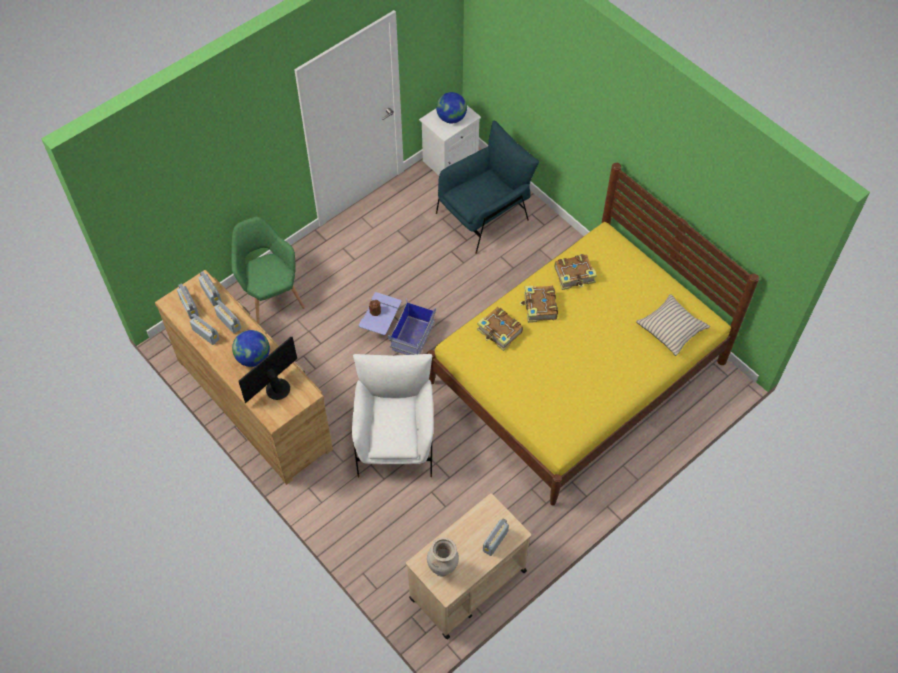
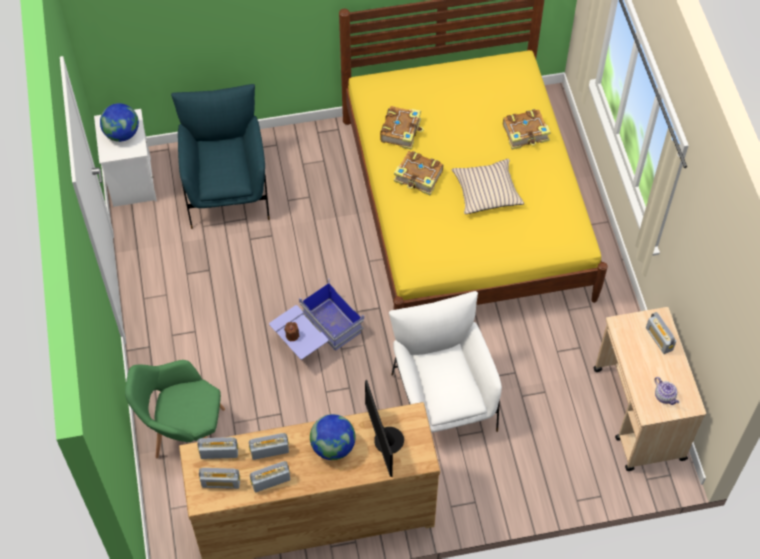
camera: 60 degrees left, 0 degrees up
white armchair [352,354,433,478] -> white armchair turned 45 degrees clockwise [389,291,502,433]
beige vase [427,537,459,577] -> teapot [655,377,679,405]
book [477,307,523,351] -> book moved to [503,109,551,150]
beige pillow [636,294,710,356] -> beige pillow moved to [452,159,524,214]

